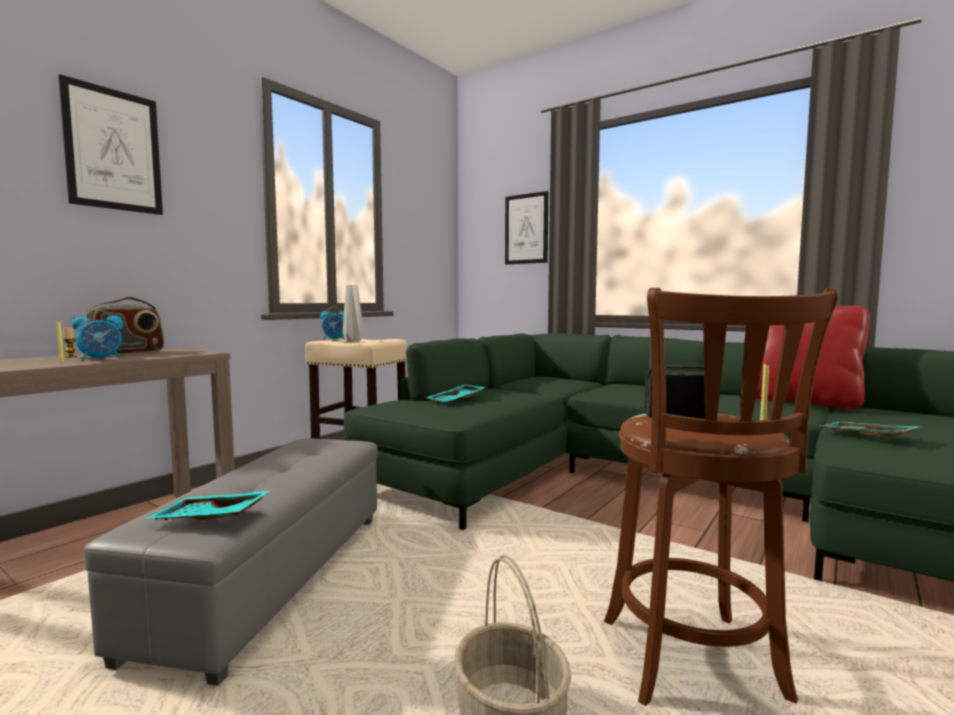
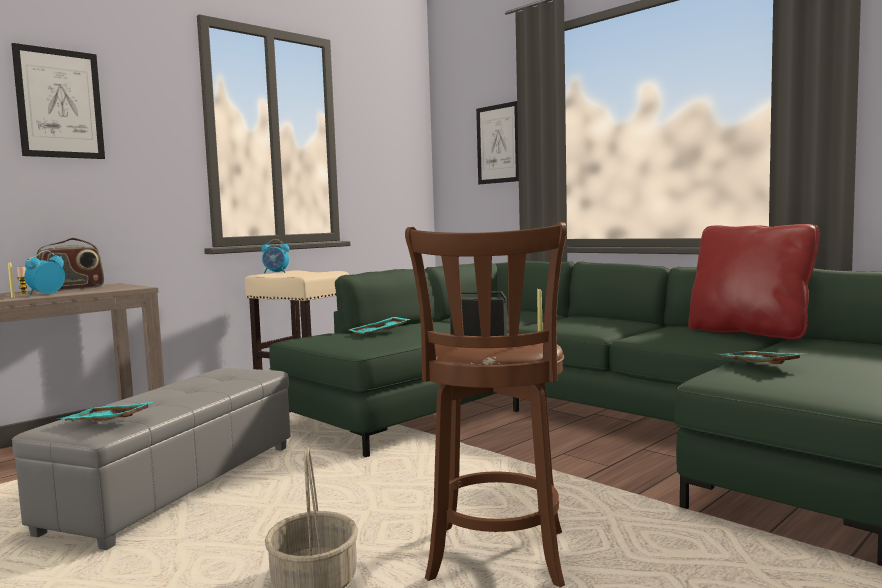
camera: 10 degrees right, 0 degrees up
alarm clock [72,309,124,361] -> alarm clock turned 150 degrees clockwise [24,250,65,296]
grey vase [343,285,364,342] -> none

